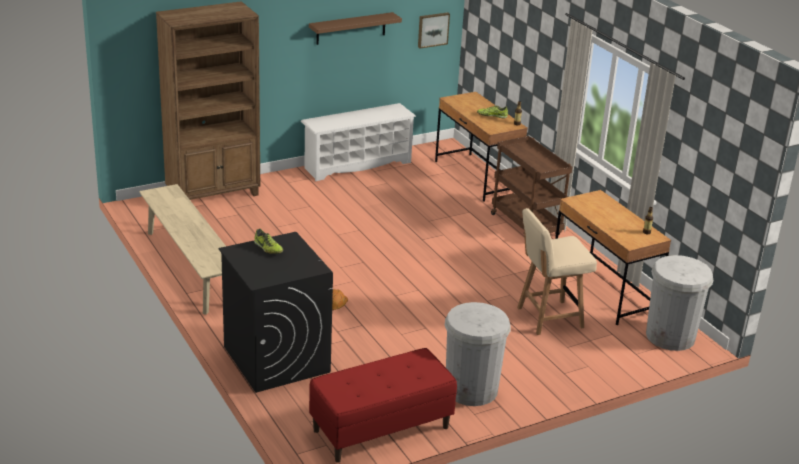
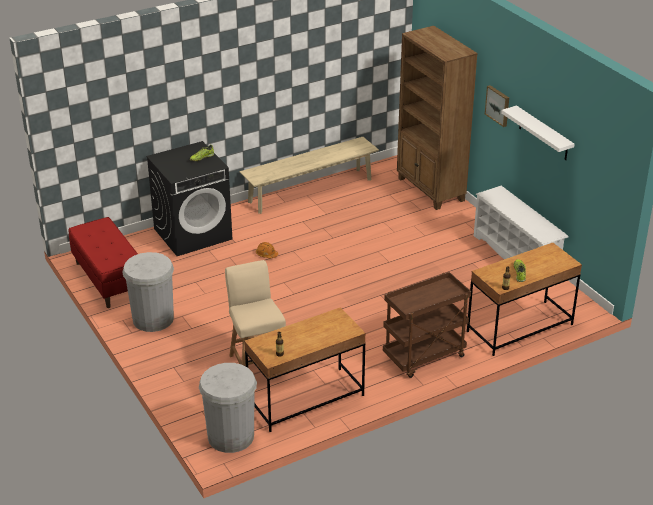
camera: 90 degrees right, 5 degrees up
brown shelf [309,12,402,45] -> white shelf [501,106,574,160]
picture [418,12,450,49] -> picture moved to [485,85,509,127]

